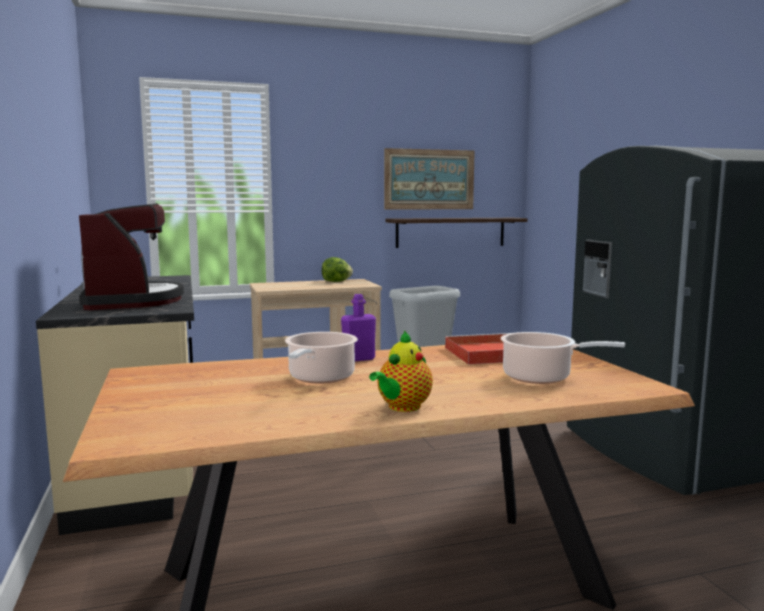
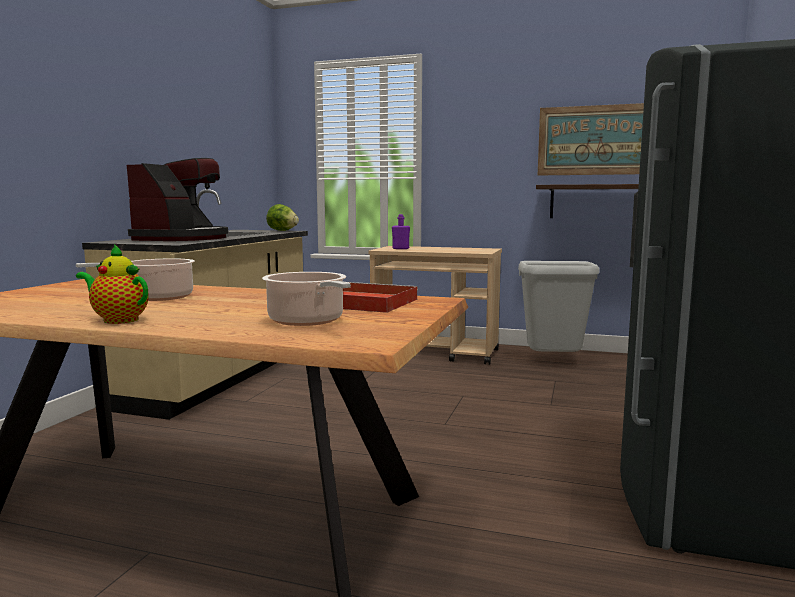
camera: 35 degrees right, 0 degrees up
lettuce [322,257,353,282] -> lettuce moved to [266,204,299,231]
purple bottle [341,294,376,361] -> purple bottle moved to [392,214,410,249]
teapot [369,331,433,412] -> teapot turned 45 degrees clockwise [76,244,149,324]

